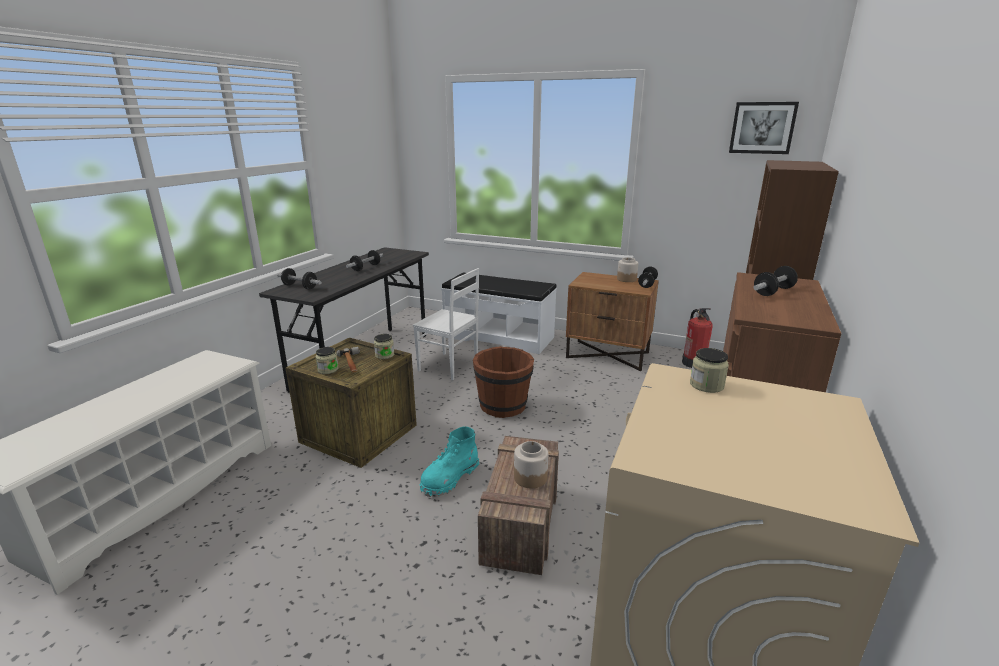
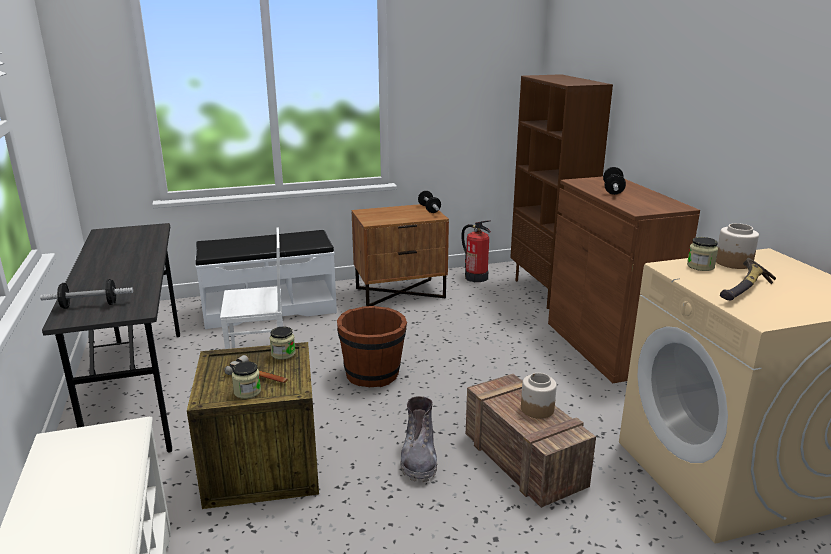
camera: 40 degrees left, 0 degrees up
dumbbell [346,250,383,271] -> none
turquoise boot [420,426,479,497] -> grey boot [400,396,438,482]
jar [617,257,638,282] -> jar moved to [716,223,759,269]
picture [729,102,799,154] -> none
none -> hammer [720,258,776,300]

